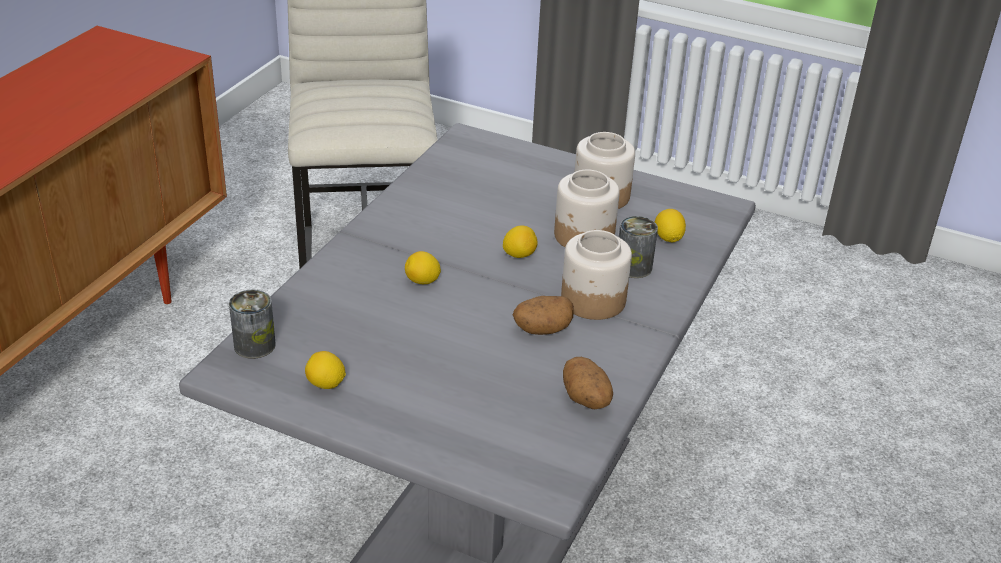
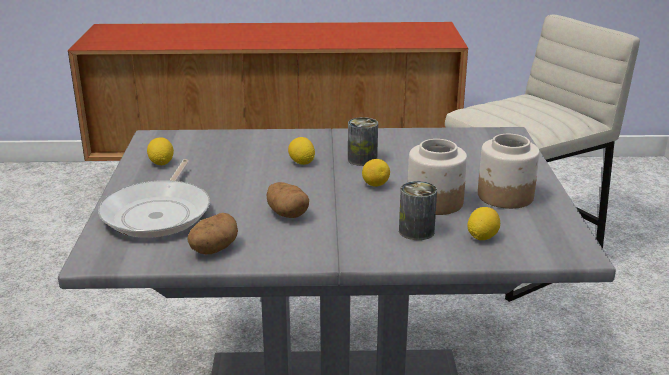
camera: 65 degrees right, 10 degrees down
can [229,289,276,359] -> can moved to [348,117,378,166]
jar [561,230,632,320] -> none
none -> frying pan [98,159,210,238]

